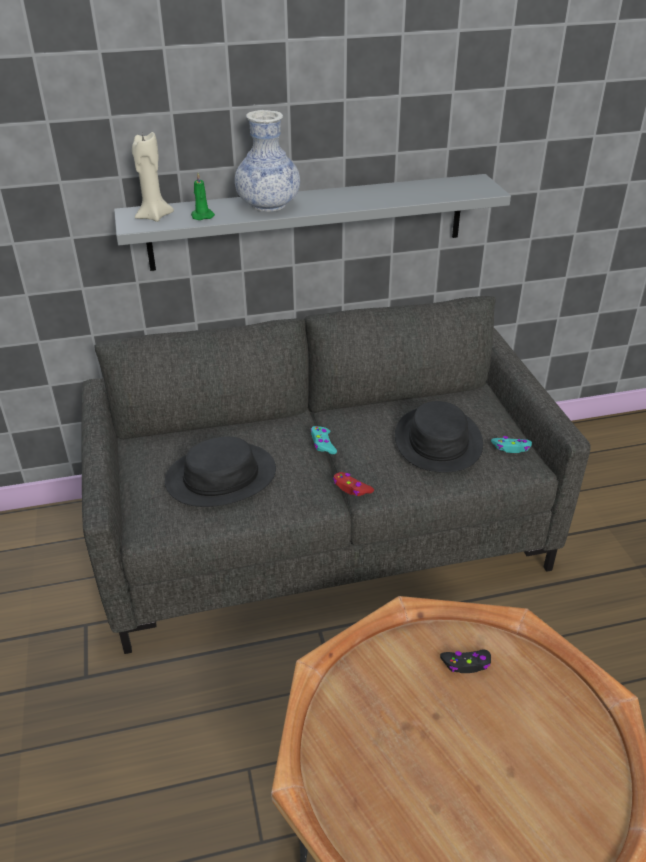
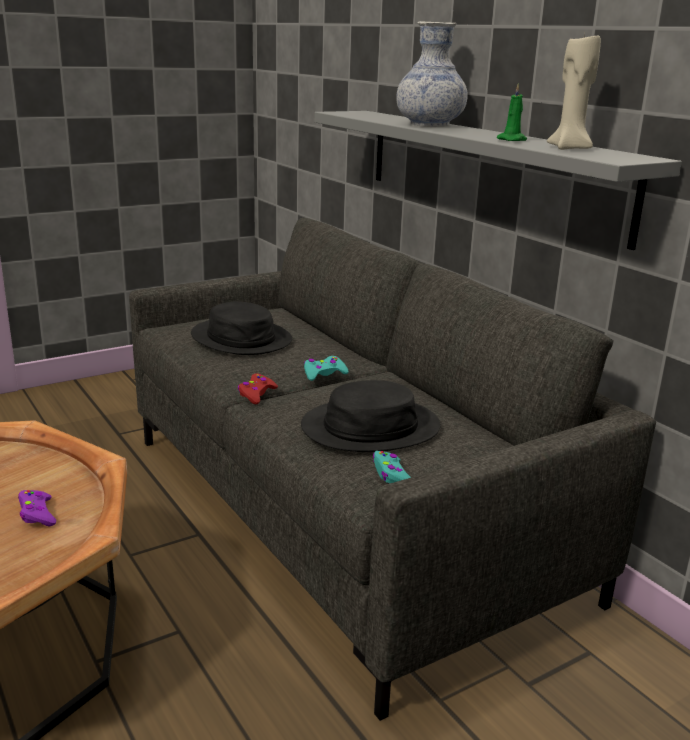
camera: 70 degrees right, 15 degrees down
beige candle [132,132,174,222] -> beige candle moved to [547,34,601,150]
green candle [191,173,215,220] -> green candle moved to [497,83,527,141]
black game controller [440,649,491,673] -> purple game controller [18,490,56,527]

